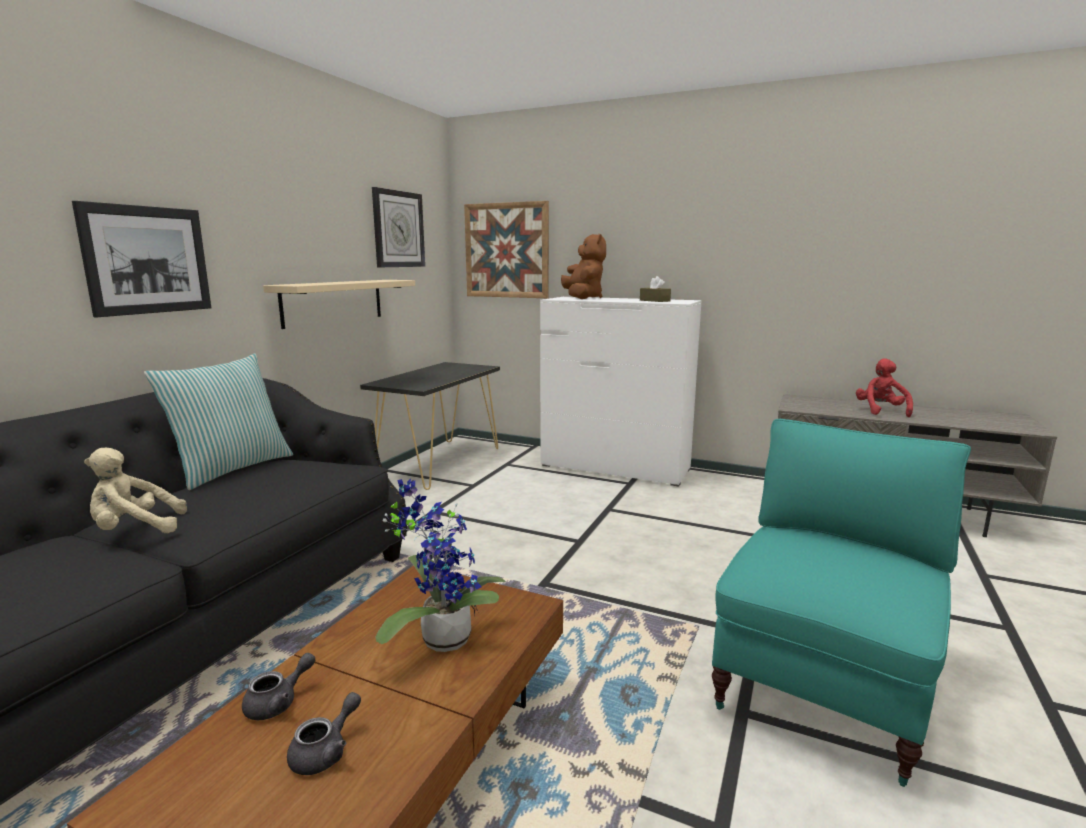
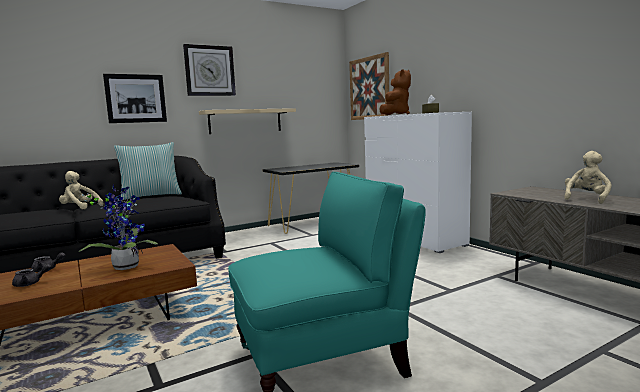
camera: 35 degrees right, 5 degrees down
wall clock [372,187,425,267] -> wall clock moved to [183,44,236,96]
red plush toy [856,358,913,417] -> beige plush toy [564,151,611,204]

